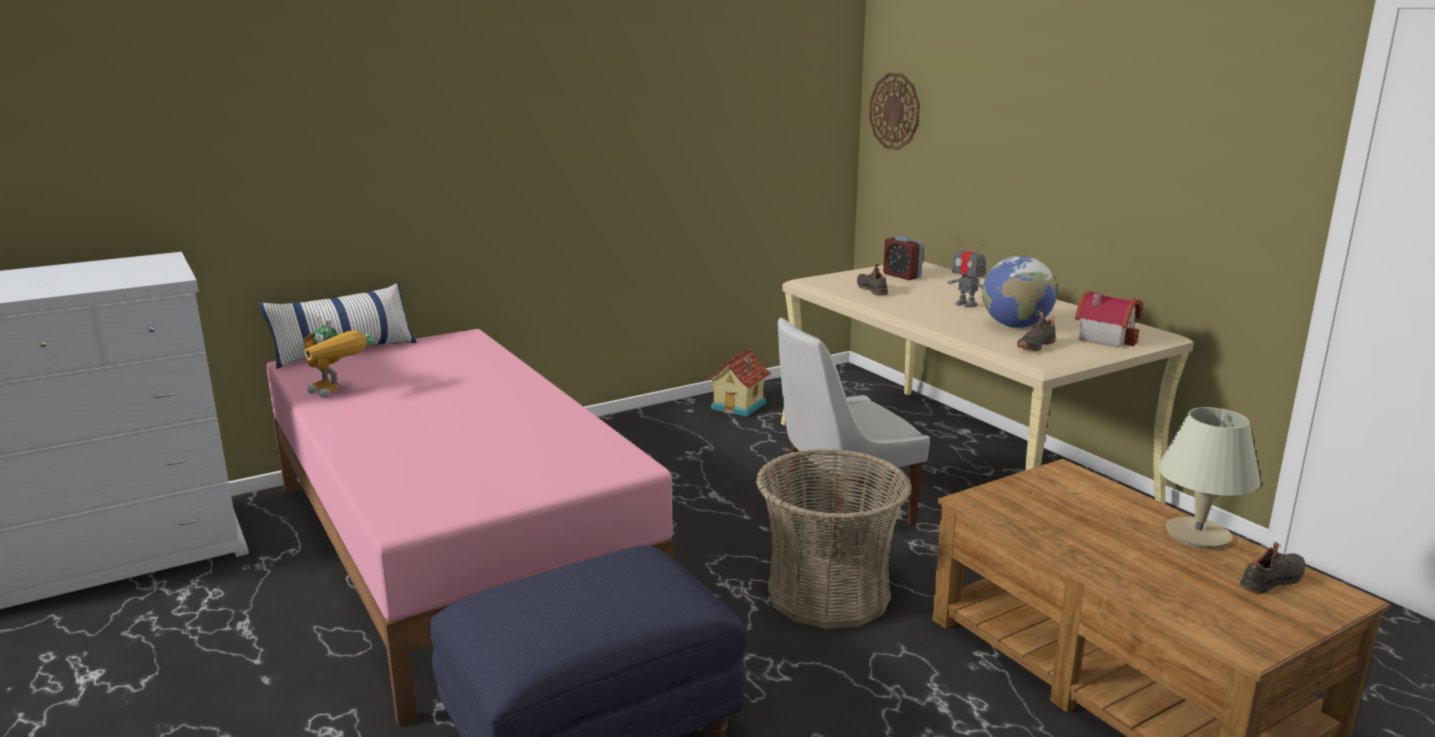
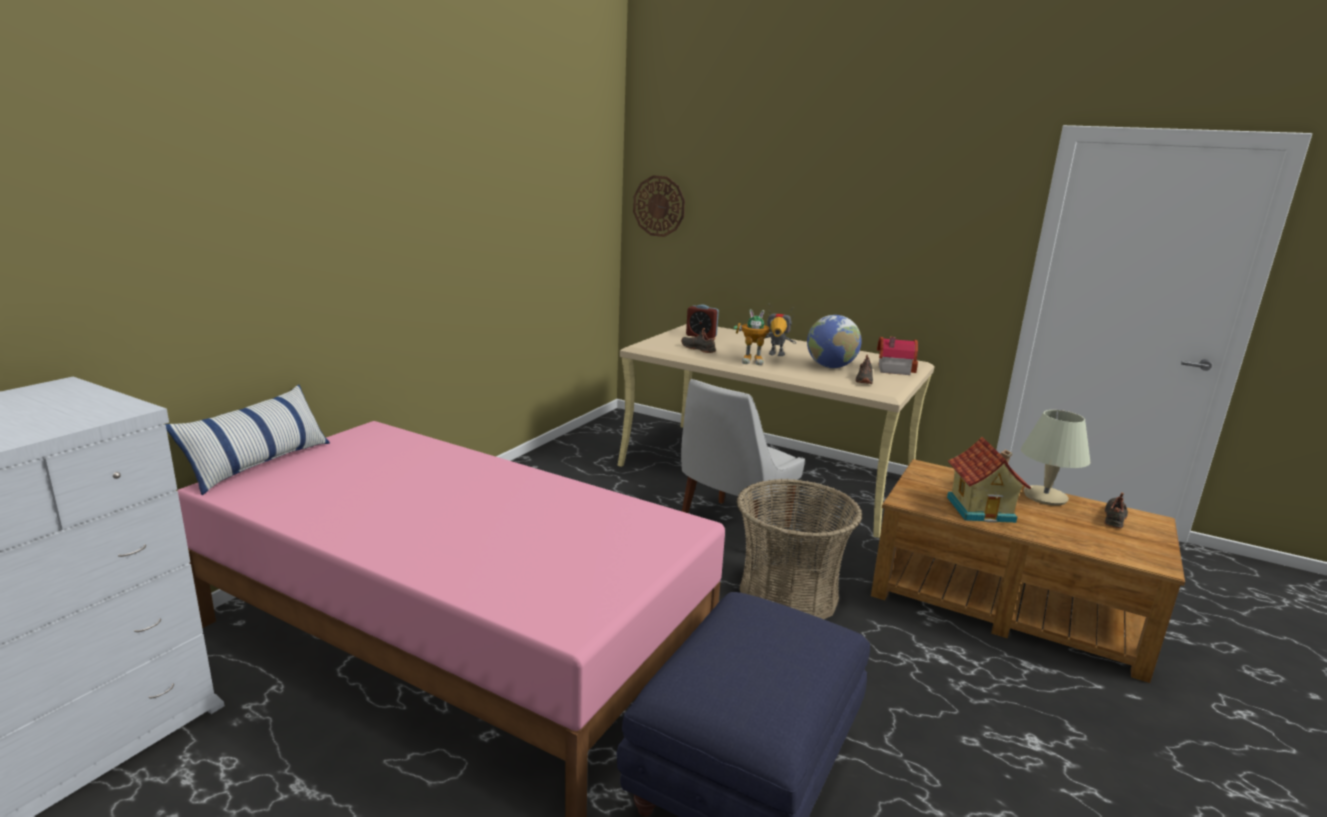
camera: 30 degrees left, 0 degrees up
toy robot [303,316,373,398] -> toy robot moved to [733,309,787,365]
toy house [706,348,771,416] -> toy house moved to [947,437,1031,523]

